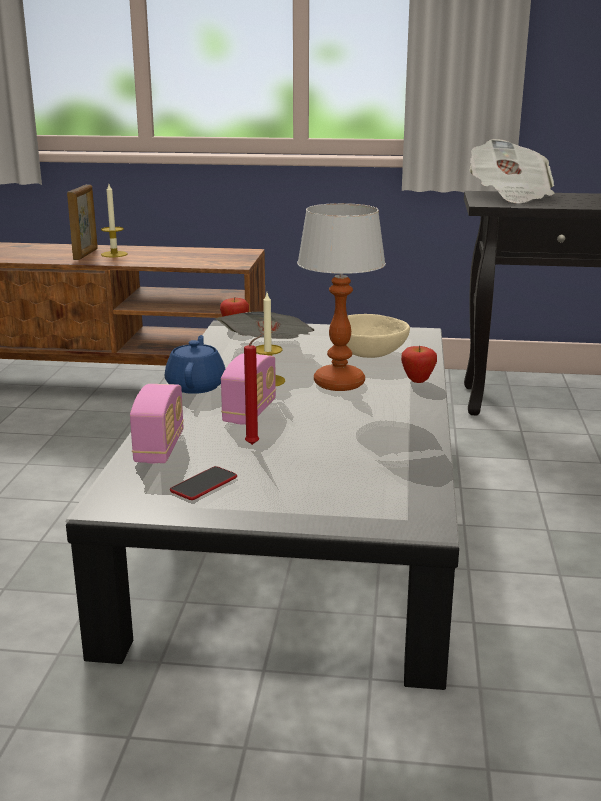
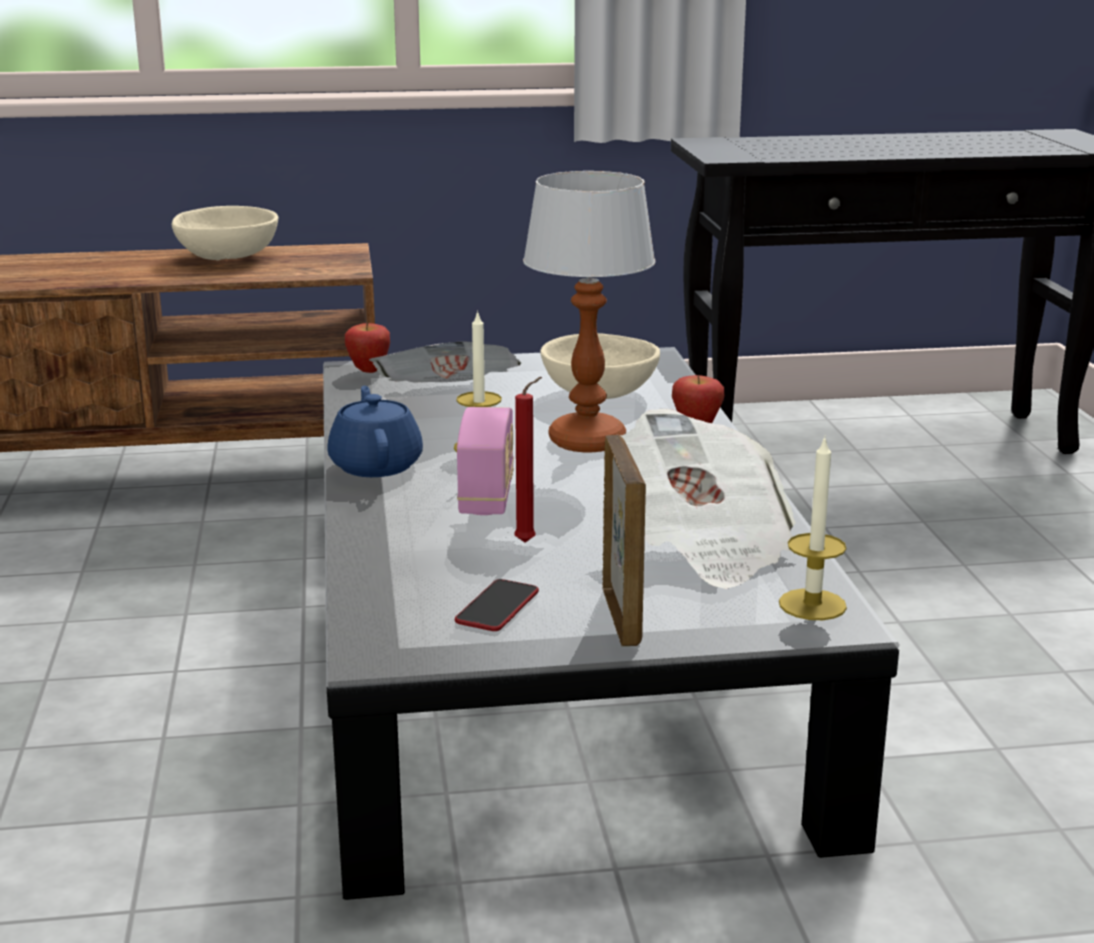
camera: 15 degrees left, 0 degrees up
picture frame [67,185,98,260] -> picture frame moved to [602,435,646,646]
candle [101,184,128,257] -> candle moved to [779,435,847,620]
radio [130,384,184,463] -> none
newspaper [470,139,554,203] -> newspaper moved to [620,409,796,589]
none -> beige bowl [171,206,278,260]

